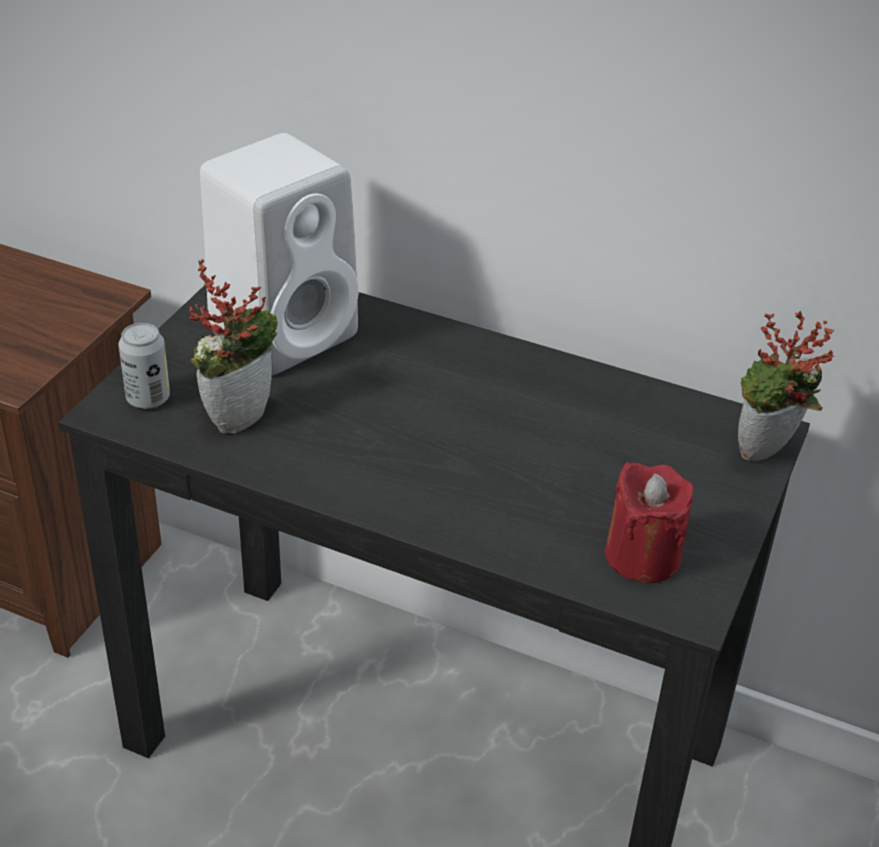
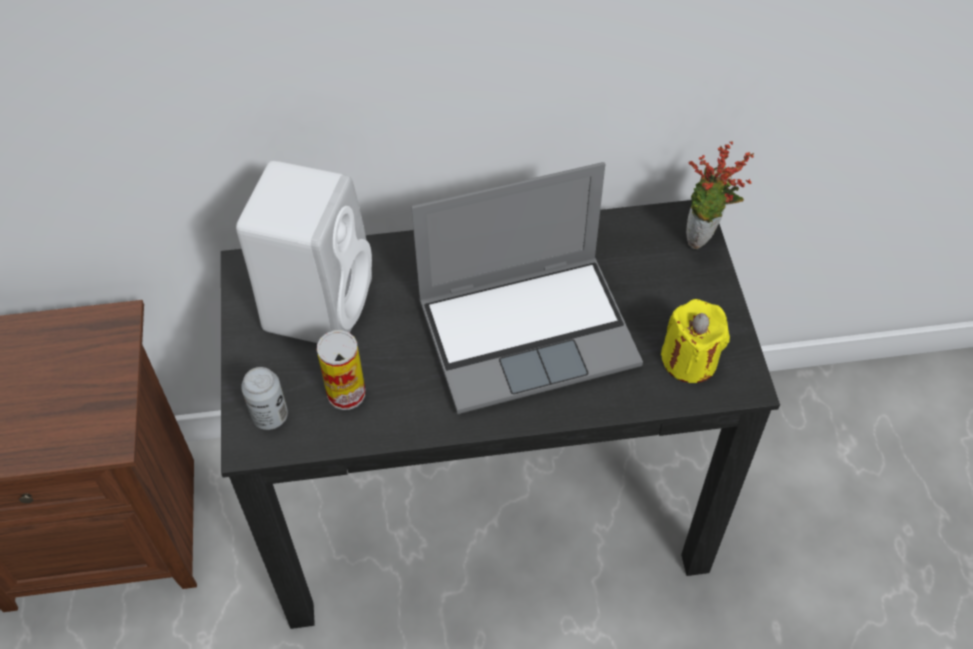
camera: 30 degrees left, 15 degrees up
potted plant [189,258,278,434] -> can [317,330,365,410]
red candle [605,462,693,584] -> yellow candle [661,299,730,383]
none -> laptop [411,162,643,414]

